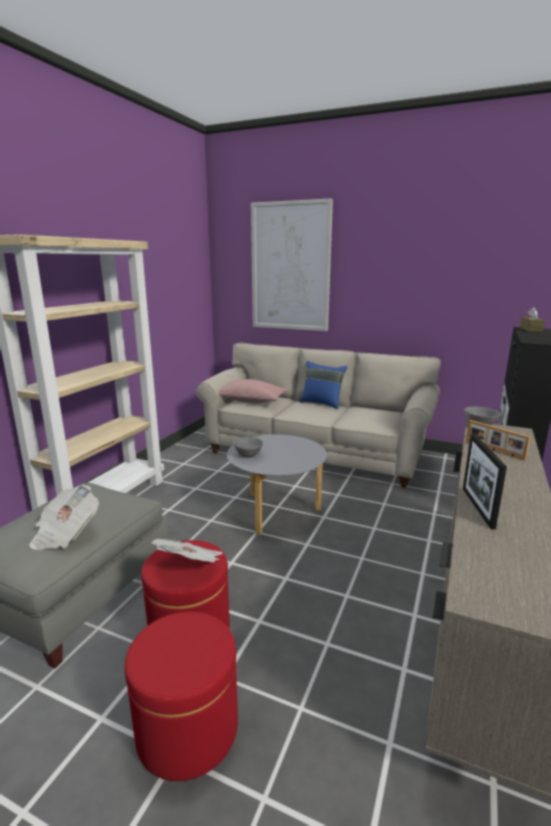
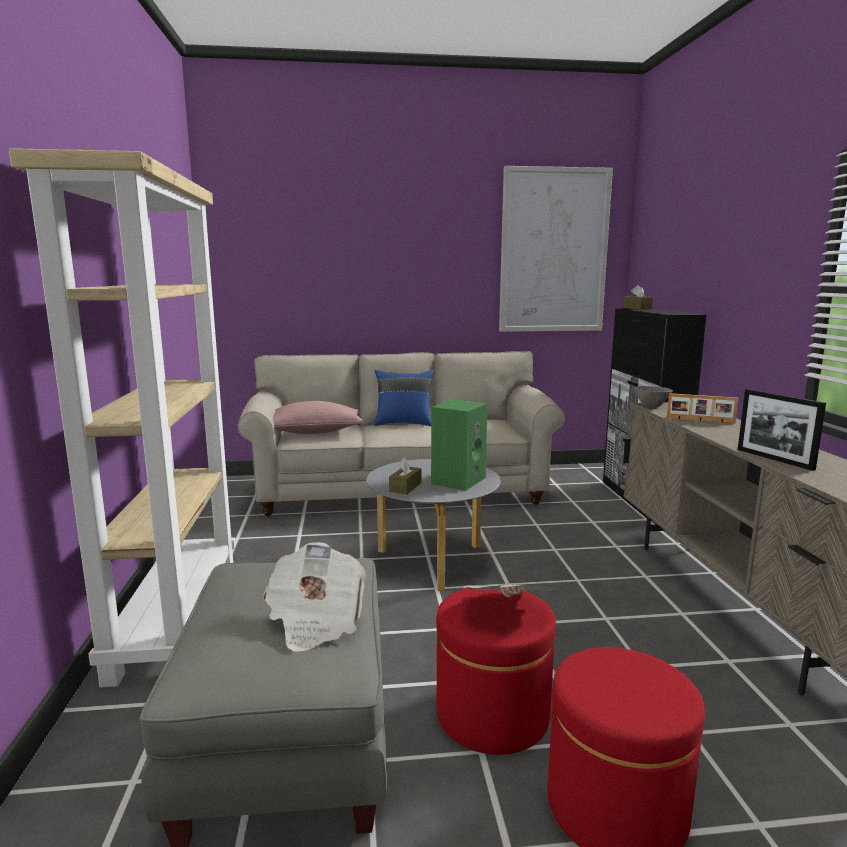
camera: 30 degrees left, 5 degrees down
grey bowl [233,437,263,458] -> brown tissue box [389,457,422,494]
picture [251,198,333,331] -> picture moved to [499,166,613,332]
none -> green speaker [431,399,487,491]

